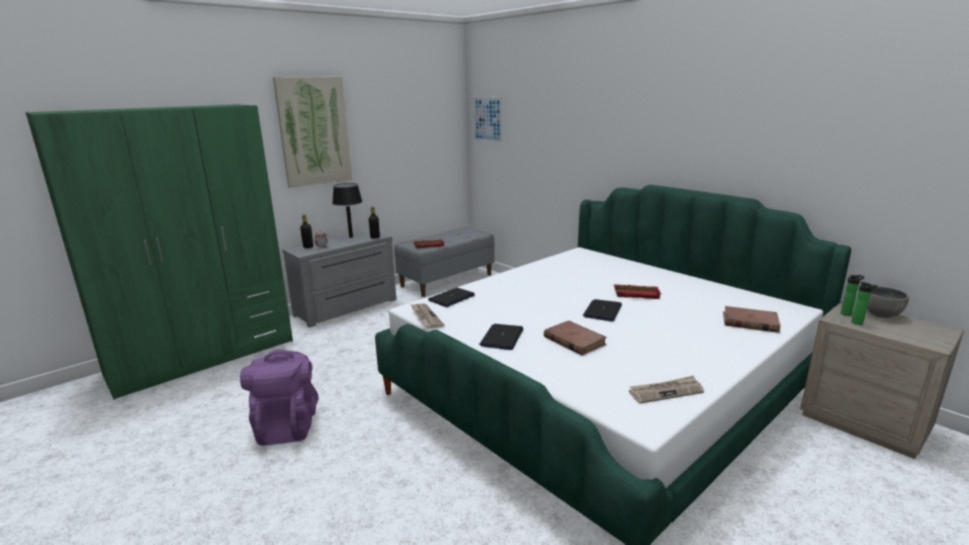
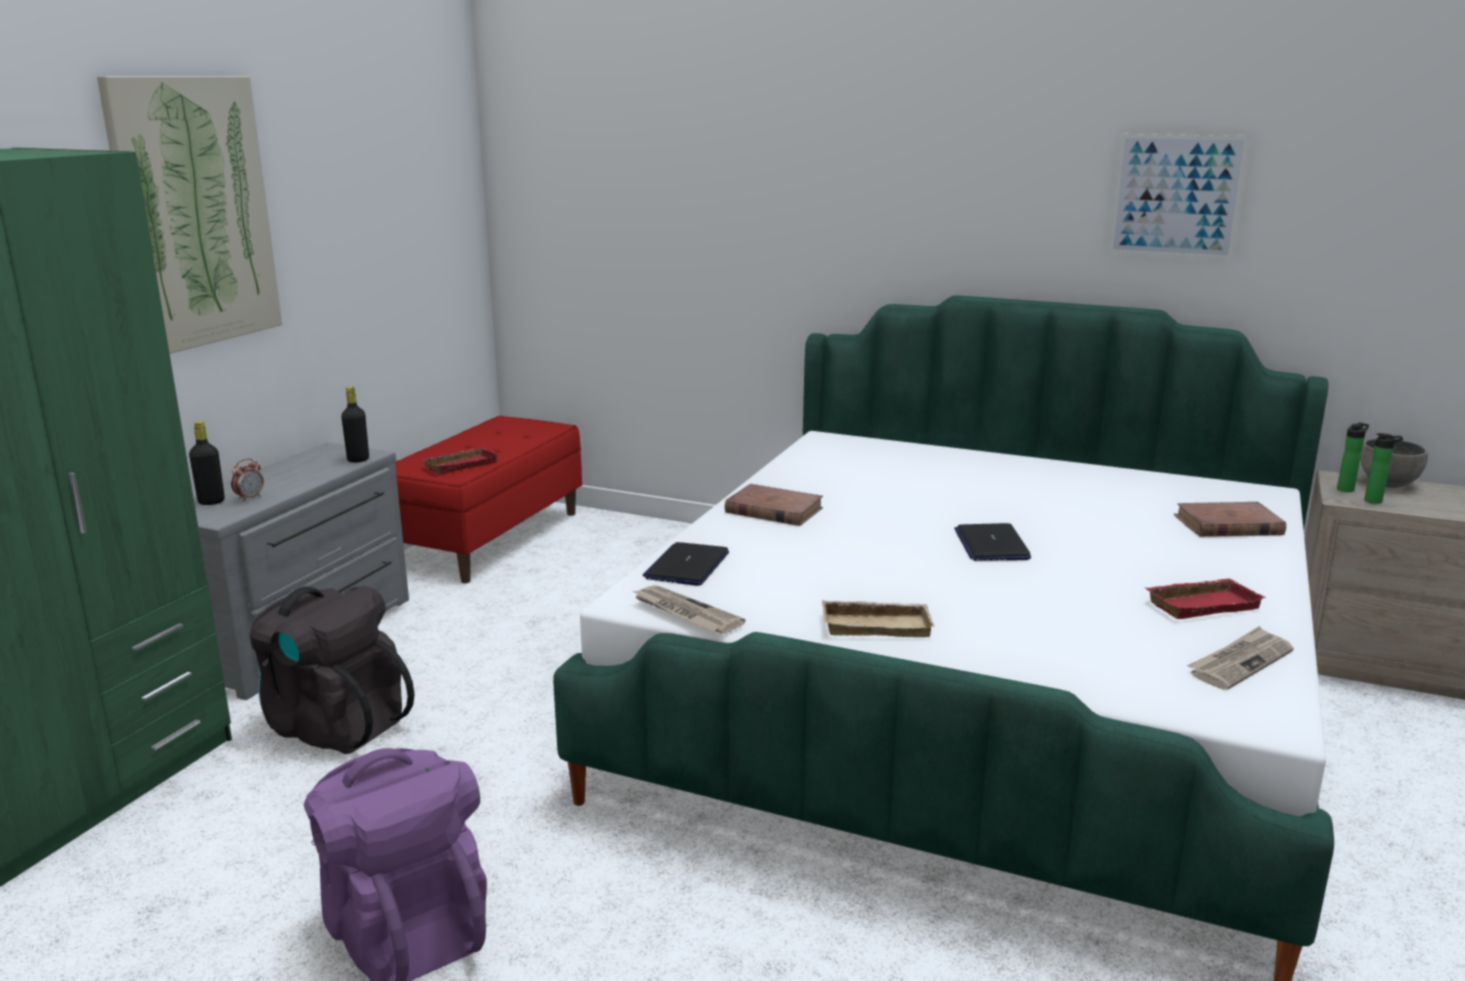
camera: 25 degrees left, 0 degrees up
black table lamp [332,183,363,238] -> none
grey bench [394,227,495,297] -> red bench [395,416,582,583]
picture [473,97,503,143] -> picture moved to [1109,134,1249,260]
laptop [479,324,524,350] -> beige tray [822,600,935,637]
brown book [544,321,607,356] -> brown book moved to [725,484,823,526]
red tray [614,284,662,299] -> red tray moved to [1146,578,1266,619]
none -> black backpack [250,586,415,754]

